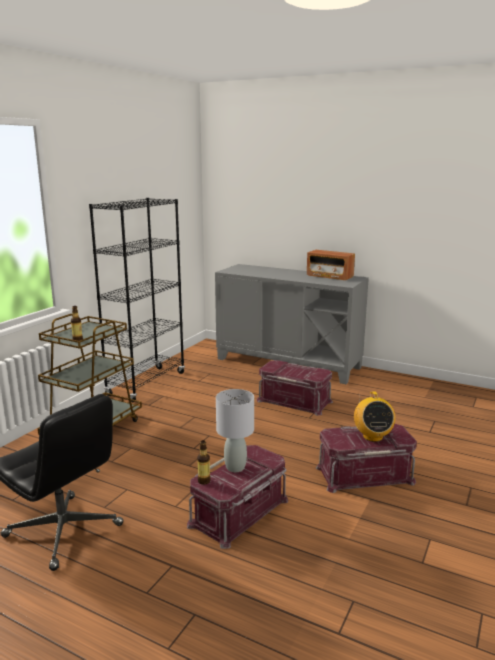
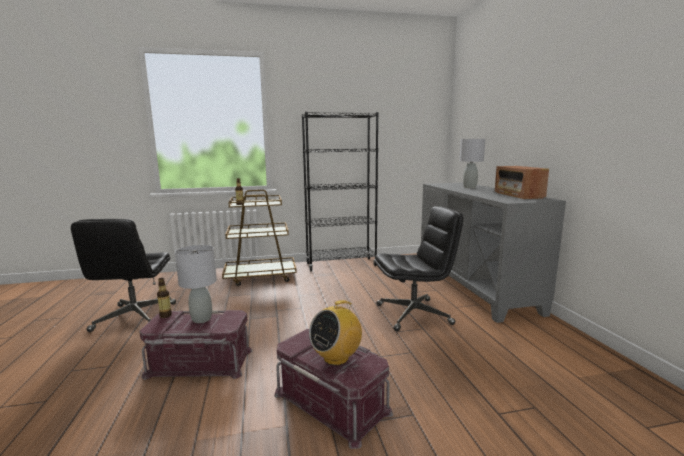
camera: 50 degrees right, 5 degrees down
red storage box [256,360,333,416] -> black office chair [375,206,463,331]
none -> grey table lamp [460,139,485,188]

